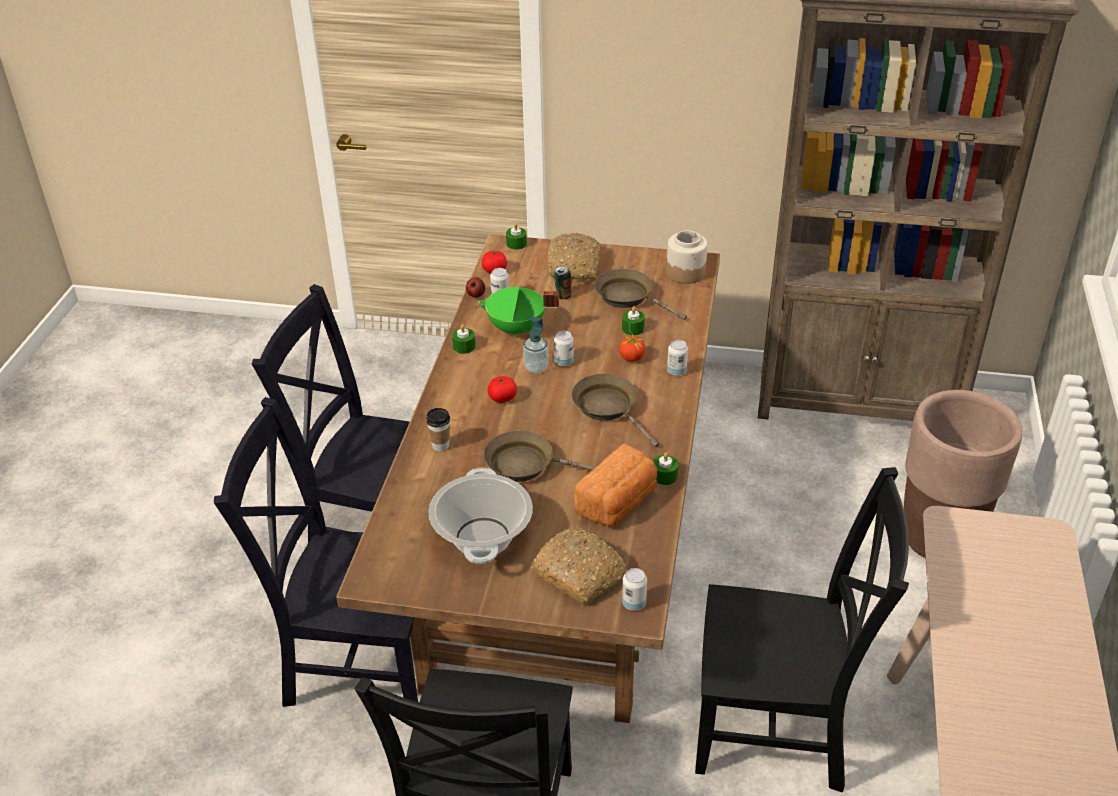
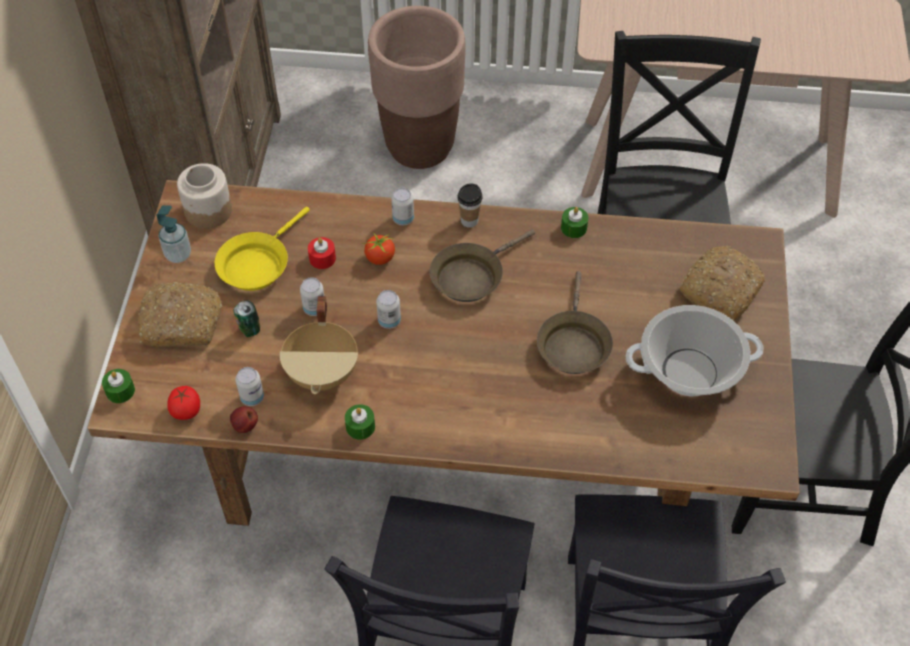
camera: 95 degrees left, 15 degrees up
cup [426,408,450,452] -> cup moved to [457,183,482,228]
green cooking pot [477,287,559,337] -> beige cooking pot [280,296,358,394]
tomato [488,376,517,403] -> none
soap dispenser [523,316,549,373] -> soap dispenser moved to [156,205,191,263]
bread [574,443,657,527] -> none
brown frying pan [594,269,687,320] -> yellow frying pan [215,207,310,291]
green candle [622,306,645,335] -> red candle [308,237,336,269]
can [622,568,647,611] -> can moved to [300,277,324,316]

